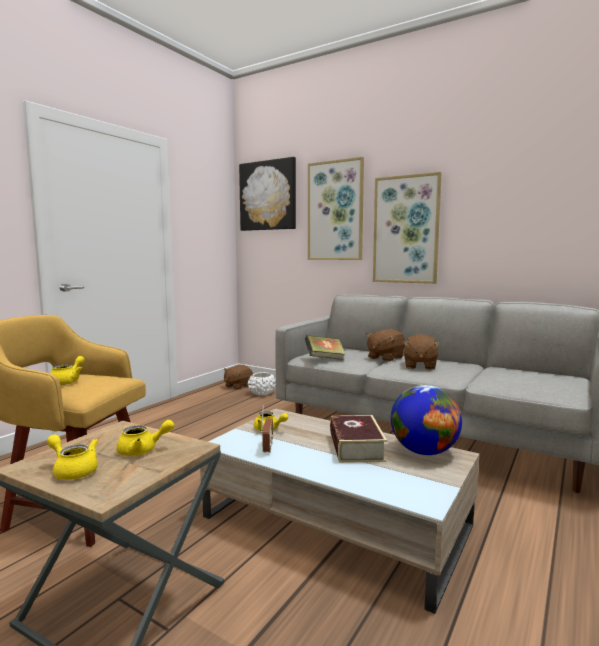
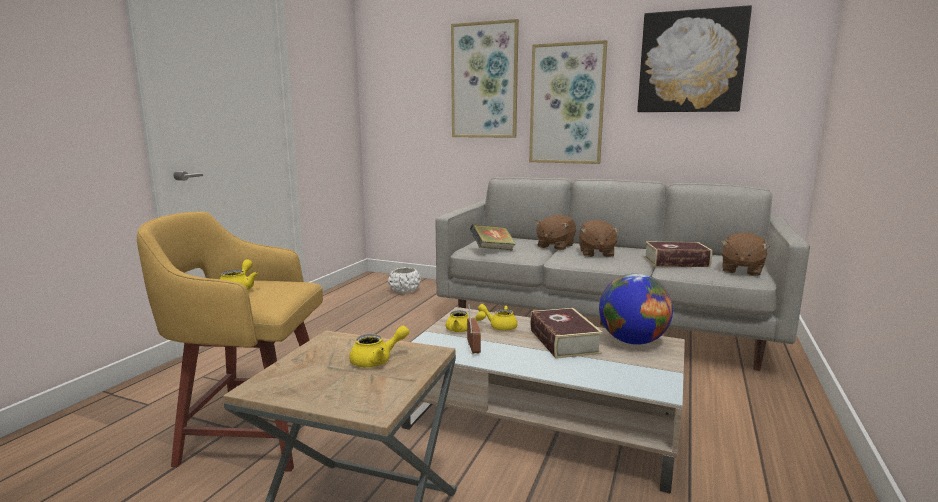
camera: 10 degrees left, 5 degrees up
yellow teapot [47,434,98,480] -> yellow teapot moved to [478,304,517,331]
brown plush toy [224,365,253,390] -> brown plush toy moved to [720,232,770,276]
picture [239,157,296,231] -> picture moved to [637,5,752,112]
none -> book [644,242,712,267]

